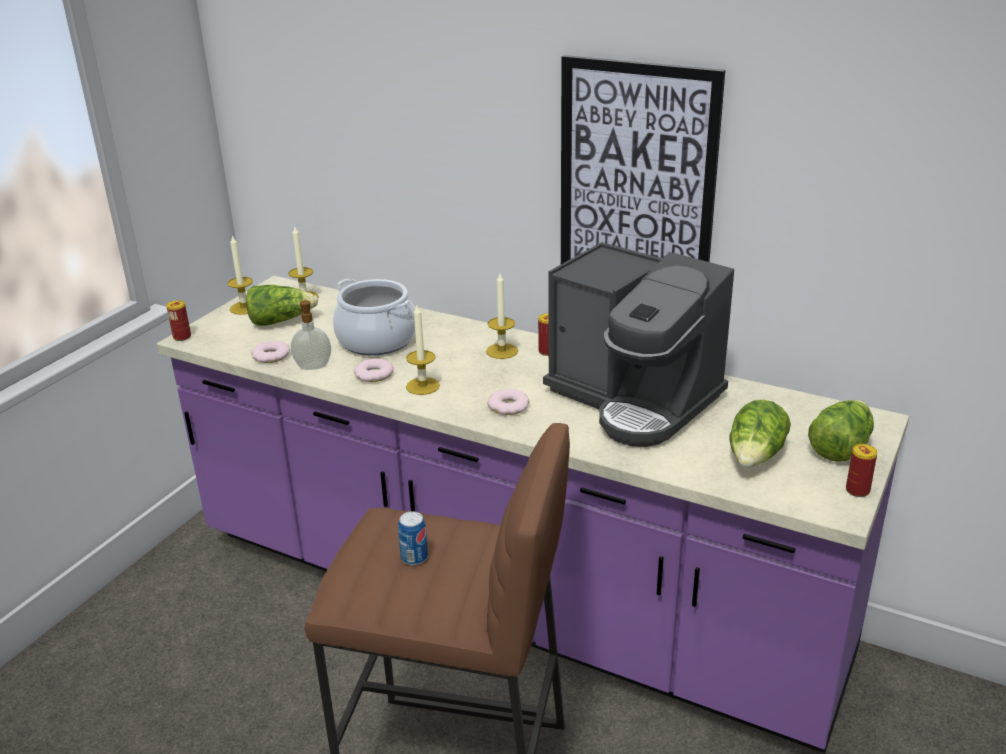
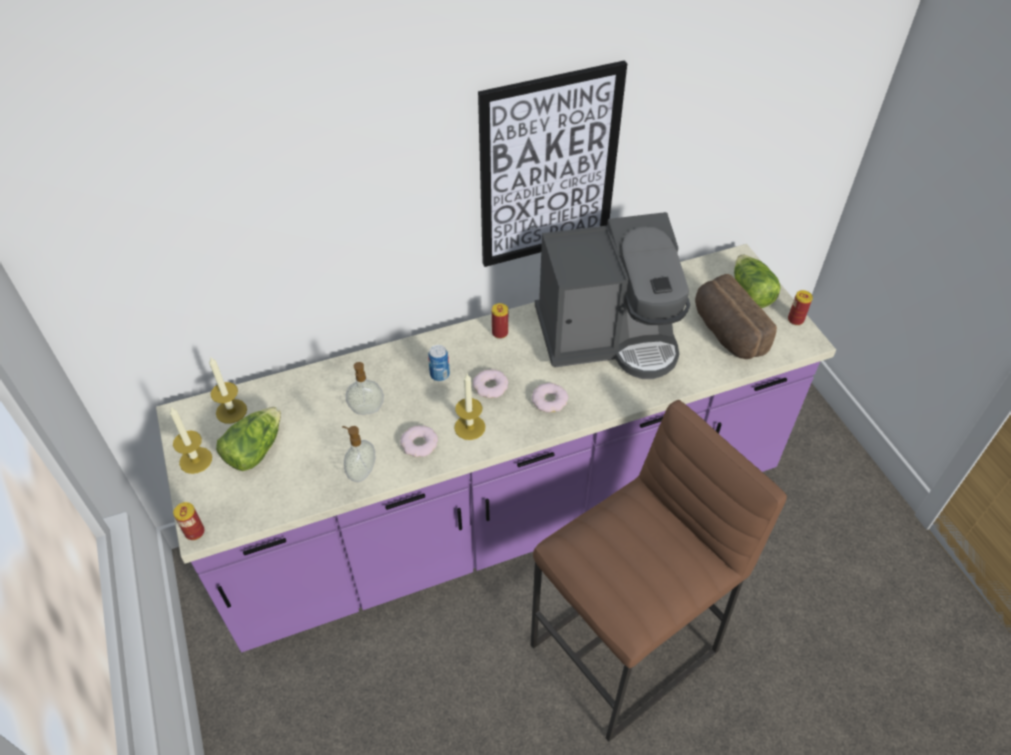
camera: 50 degrees left, 20 degrees up
donut [251,341,290,363] -> donut moved to [473,369,508,398]
cooking pot [333,279,415,355] -> soap dispenser [346,362,384,415]
can [398,511,428,565] -> can moved to [428,345,450,381]
candle [486,274,518,359] -> none
lettuce [729,400,791,467] -> bread [695,274,777,359]

